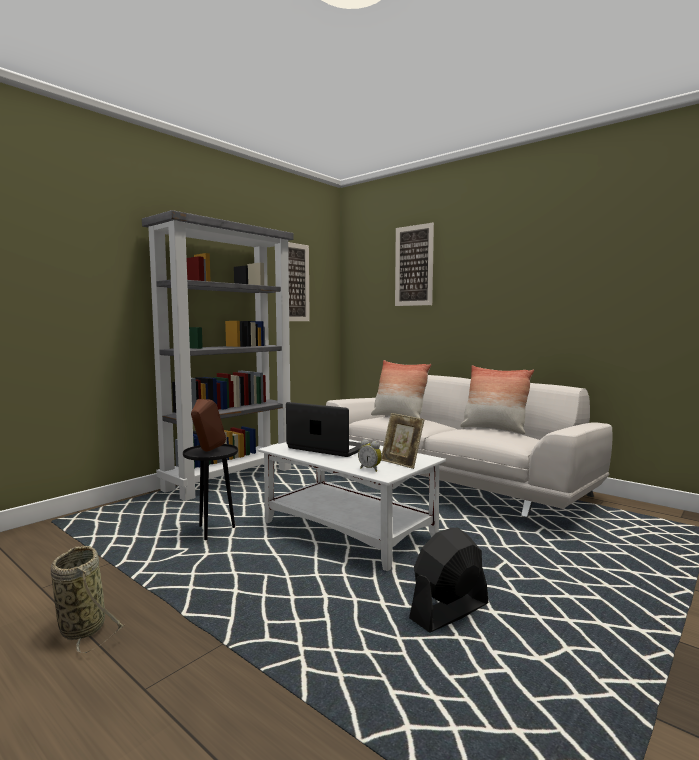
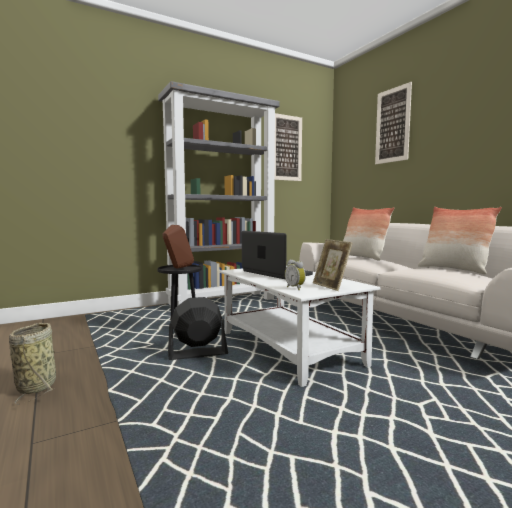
camera: 20 degrees right, 0 degrees up
black fan [409,528,488,633] -> black fan moved to [168,297,228,360]

